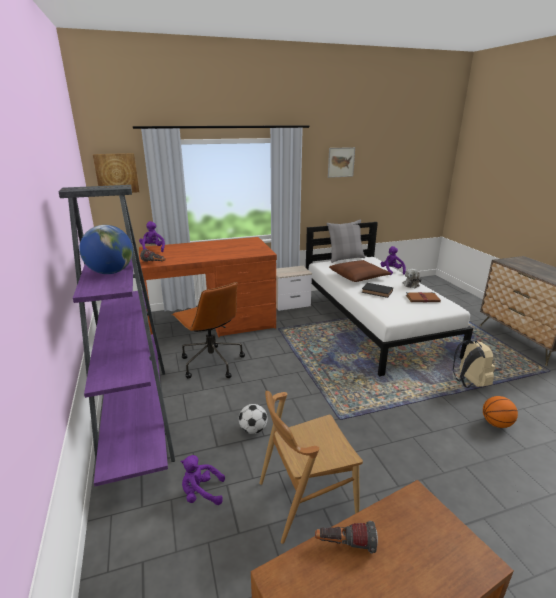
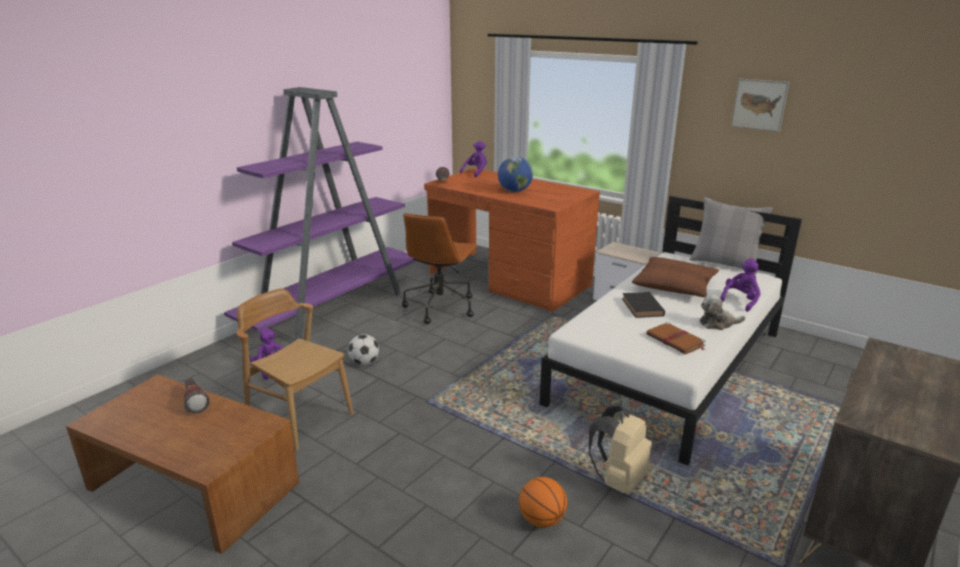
camera: 55 degrees right, 0 degrees up
globe [79,225,133,274] -> globe moved to [498,157,533,192]
picture [93,153,139,193] -> none

